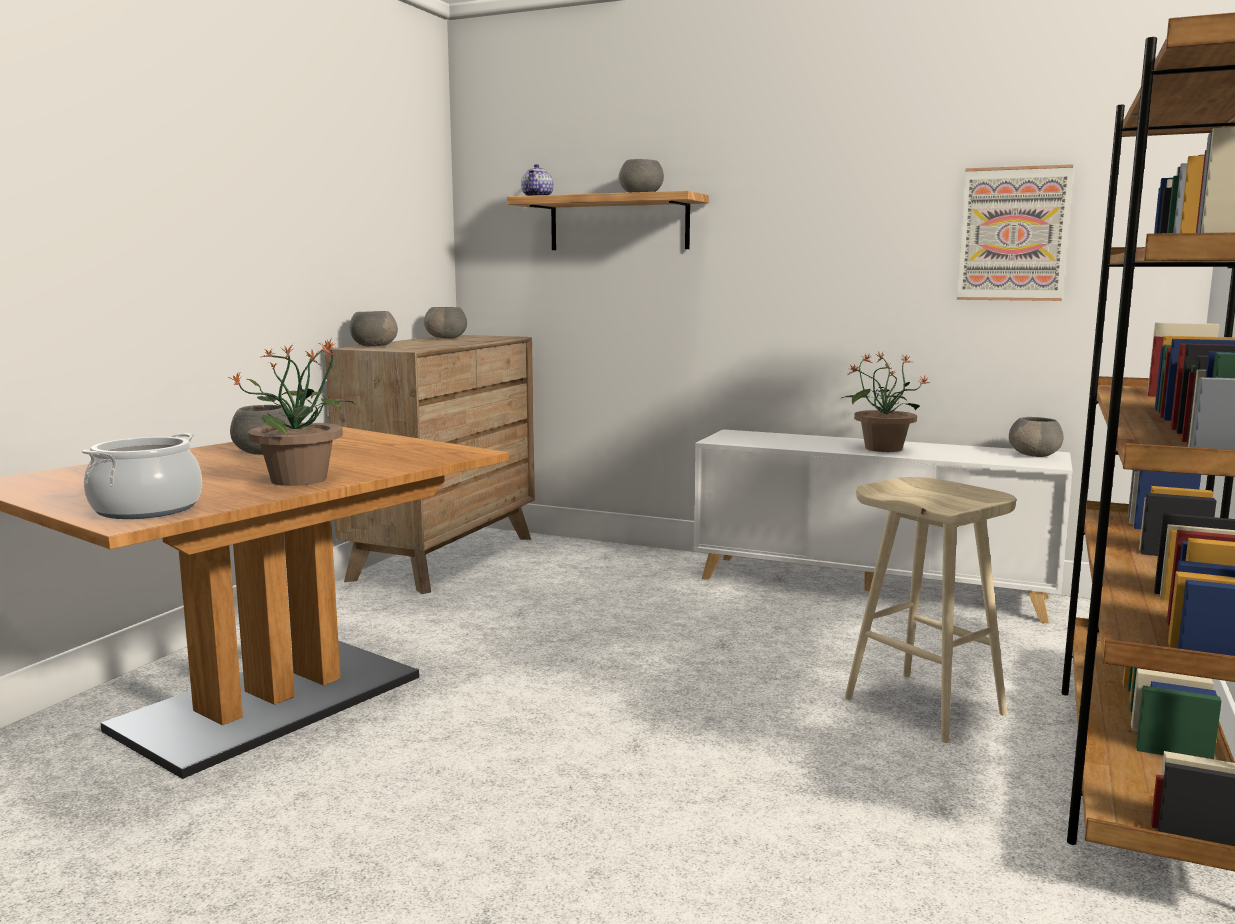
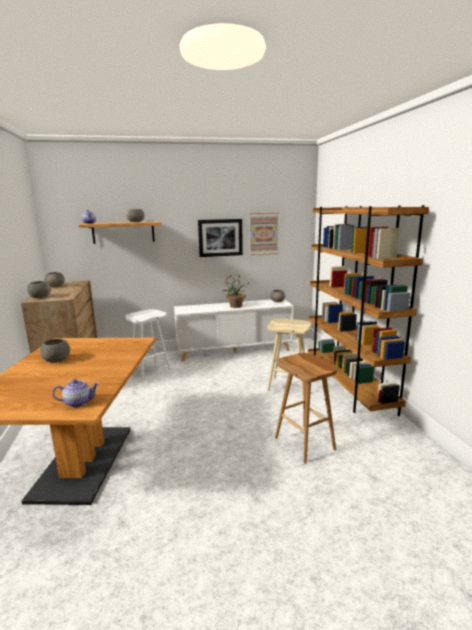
camera: 35 degrees left, 5 degrees up
cooking pot [82,433,202,519] -> teapot [53,379,99,408]
potted plant [229,338,355,486] -> none
none -> white stool [125,309,171,380]
none -> picture [198,219,243,257]
none -> brown stool [275,353,337,464]

